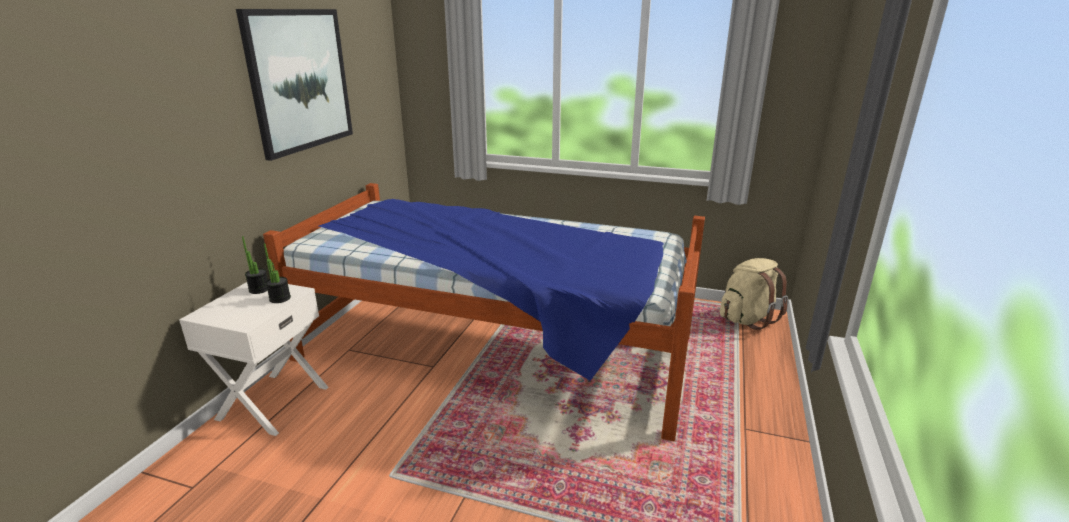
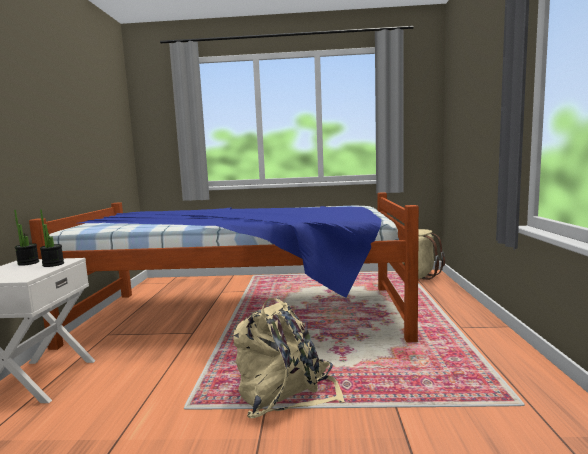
camera: 15 degrees left, 15 degrees down
picture [236,9,353,161] -> none
none -> beige backpack [234,298,345,418]

